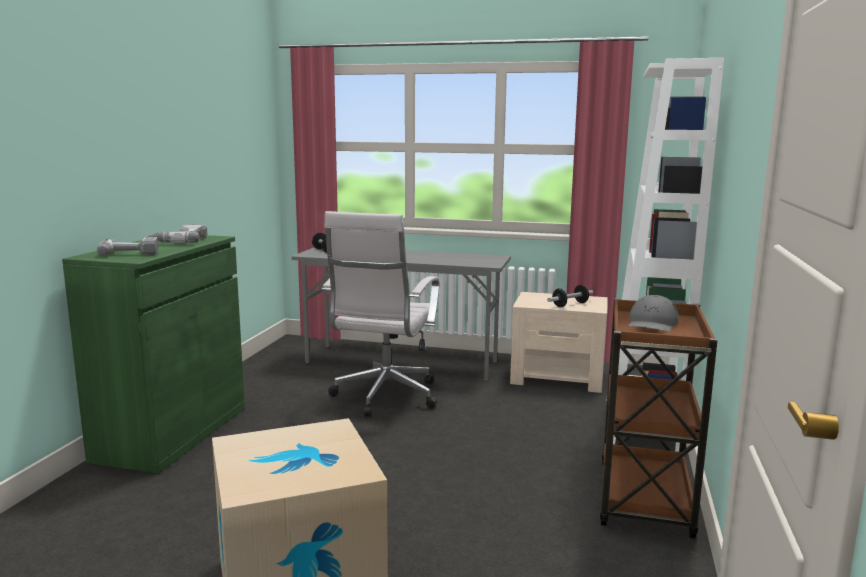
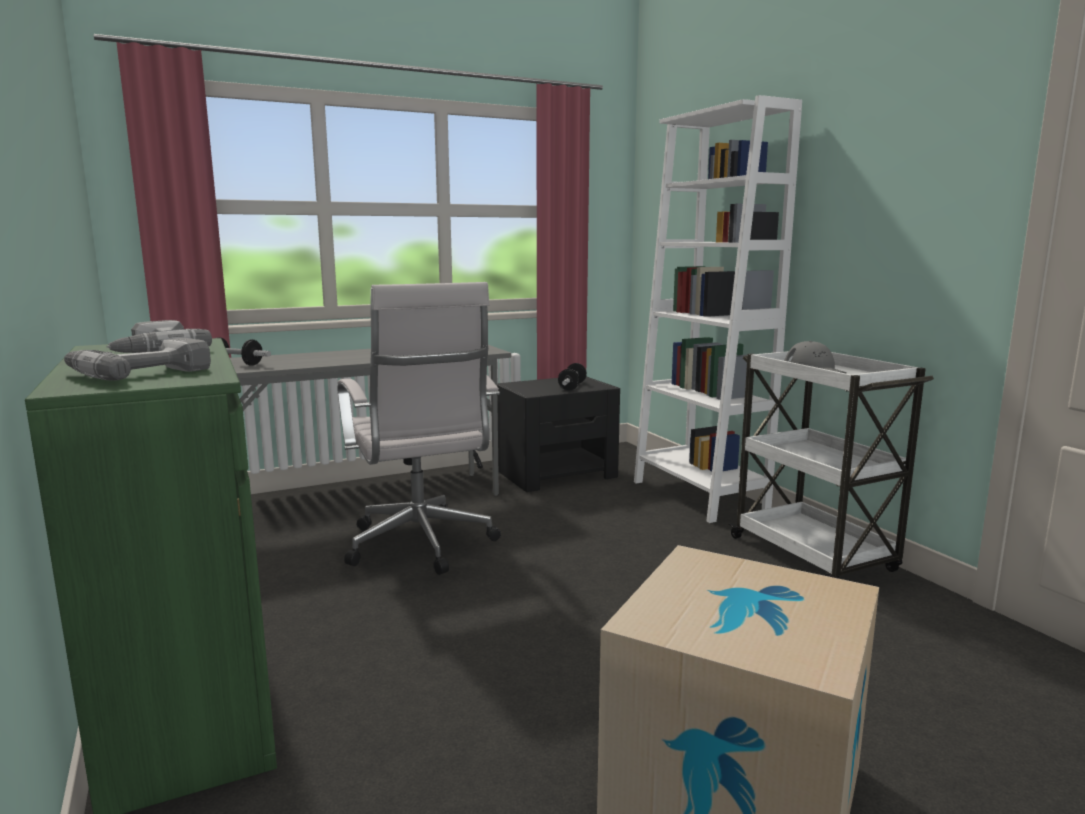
camera: 40 degrees left, 0 degrees up
beige nightstand [510,292,608,393] -> black nightstand [497,376,620,492]
brown cart [600,298,718,539] -> white cart [729,351,934,579]

